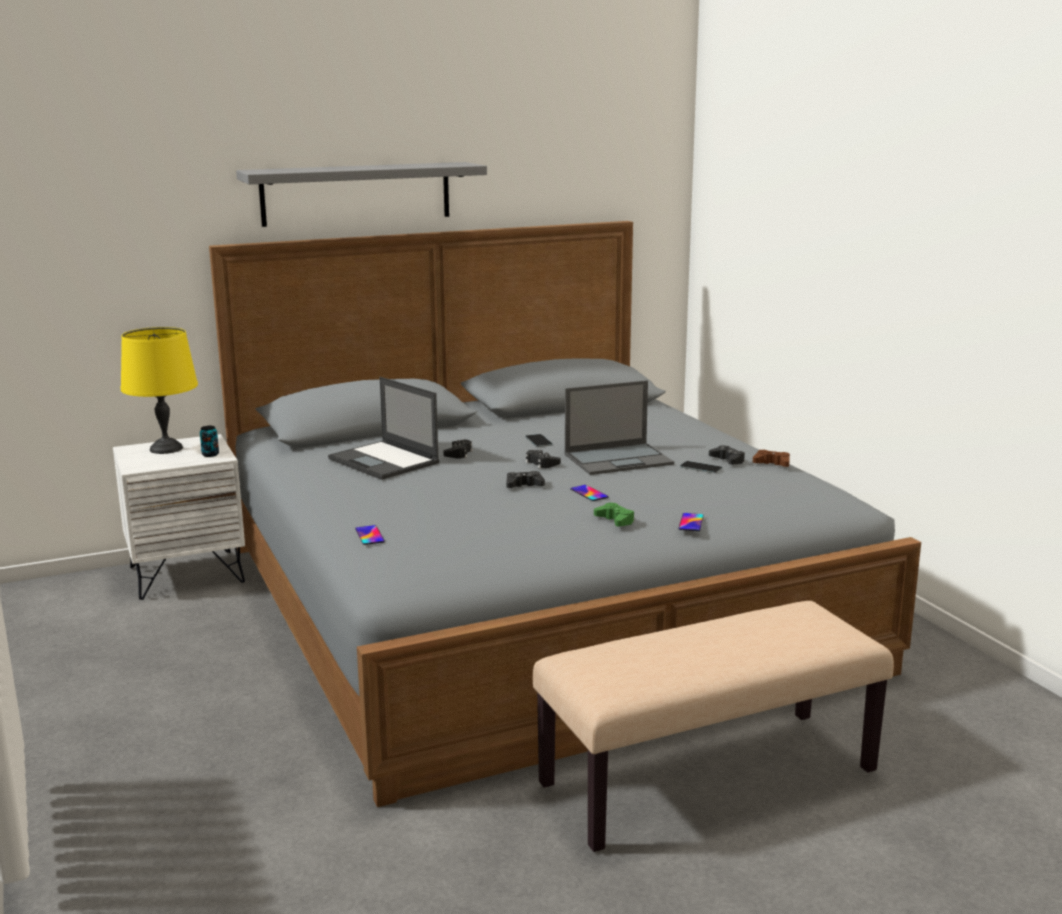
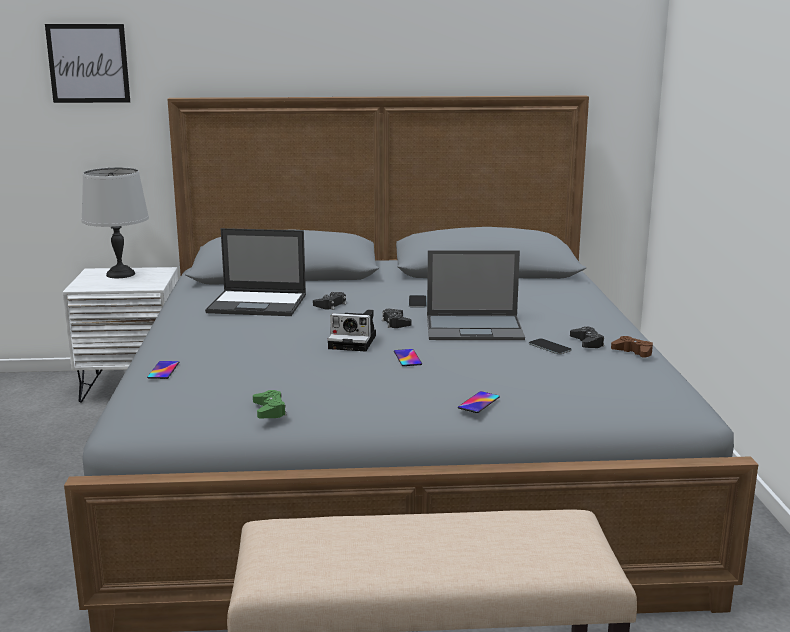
camera: 20 degrees right, 0 degrees up
yellow table lamp [121,327,198,454] -> grey table lamp [81,167,149,278]
can [200,426,219,457] -> none
grey shelf [236,162,487,227] -> none
laptop [328,377,439,480] -> laptop turned 60 degrees counterclockwise [205,228,306,316]
black game controller [506,471,545,488] -> camera [328,309,376,352]
green game controller [594,503,634,527] -> green game controller moved to [253,390,287,418]
none -> picture [45,24,130,103]

